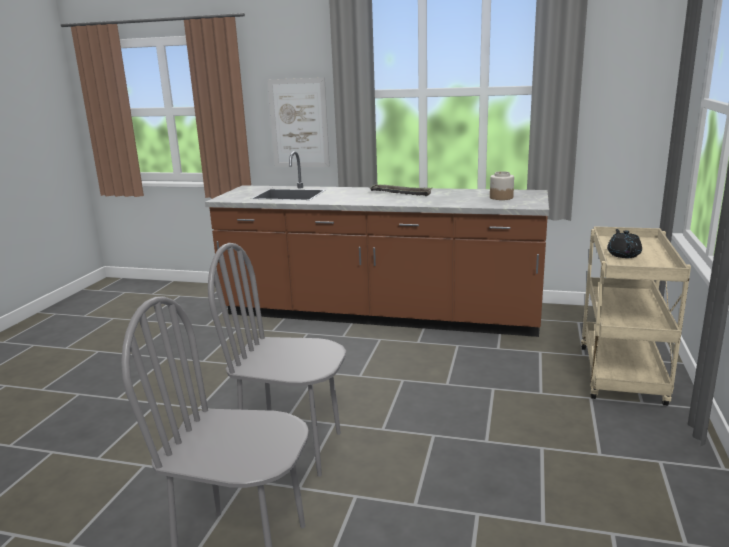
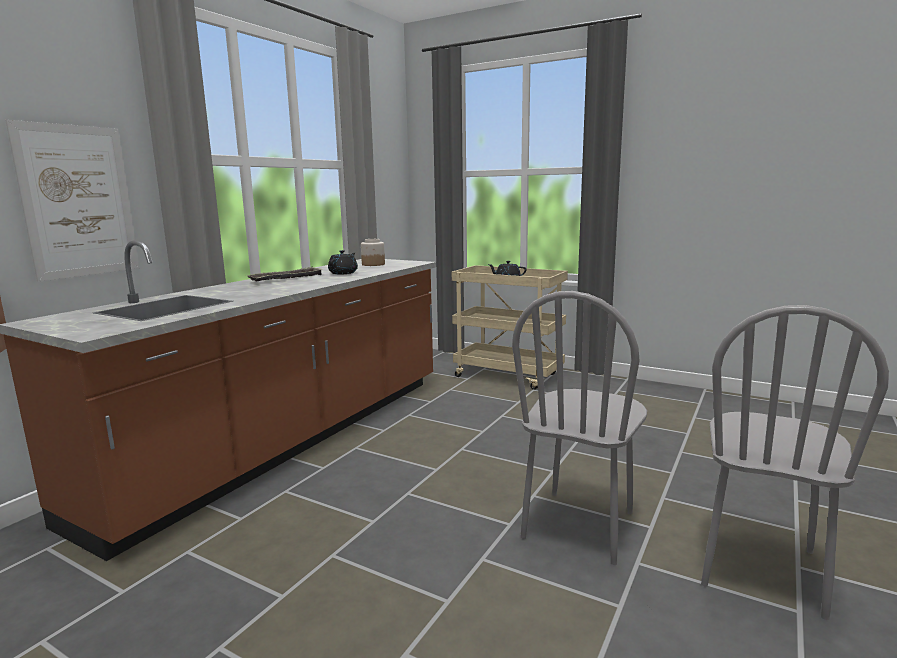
camera: 75 degrees left, 5 degrees down
none -> black teapot [328,250,358,274]

